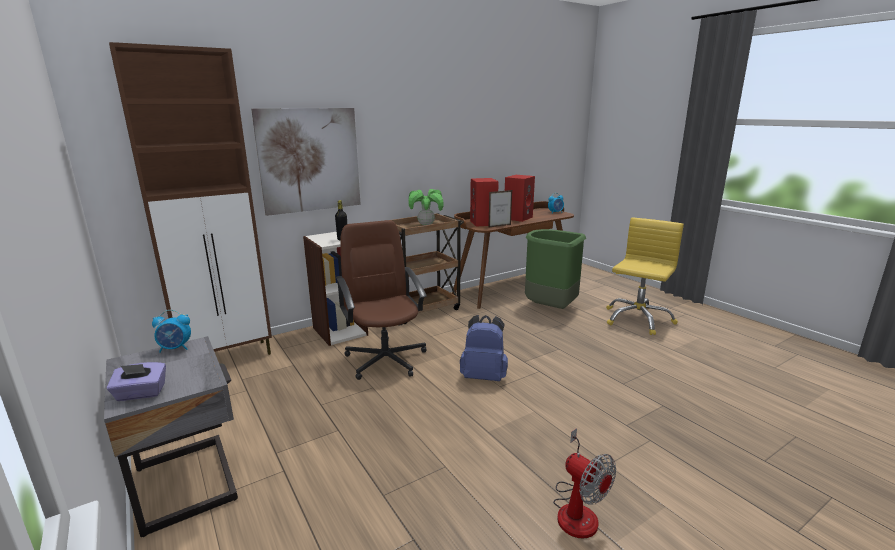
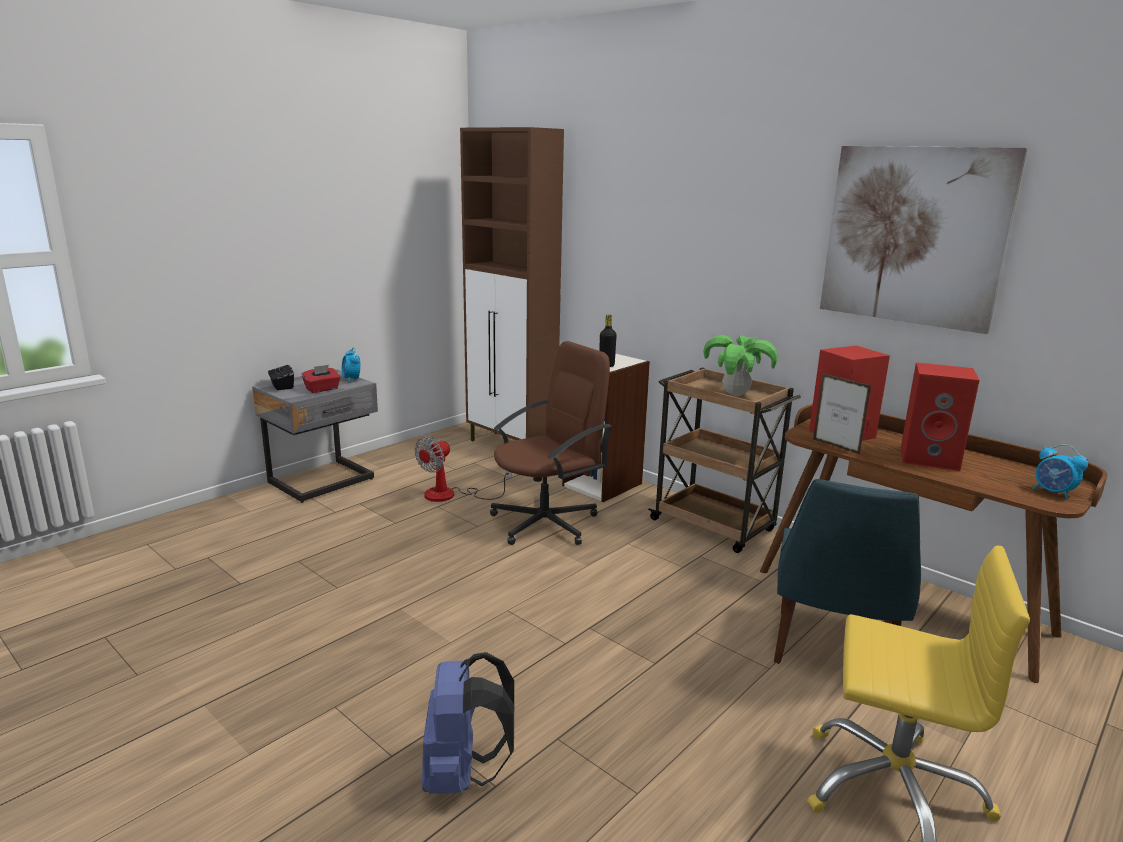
camera: 75 degrees right, 0 degrees up
purple tissue box [107,362,166,401] -> black tissue box [268,365,294,390]
picture [251,108,361,216] -> picture moved to [820,146,1028,334]
blue backpack [460,315,508,381] -> blue backpack moved to [422,652,514,793]
green trash can [525,229,586,309] -> blue chair [774,479,921,664]
fan [553,428,616,539] -> fan moved to [414,436,511,502]
none -> red tissue box [301,365,340,393]

